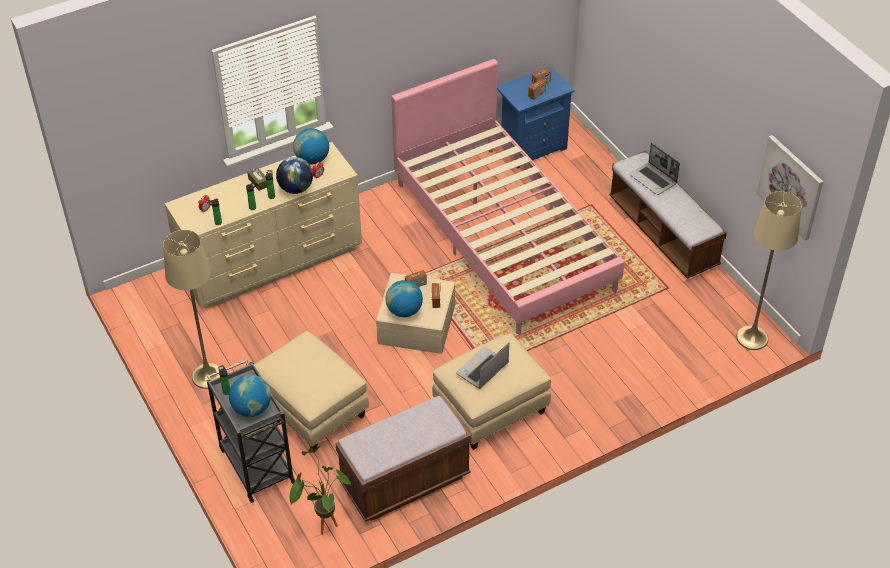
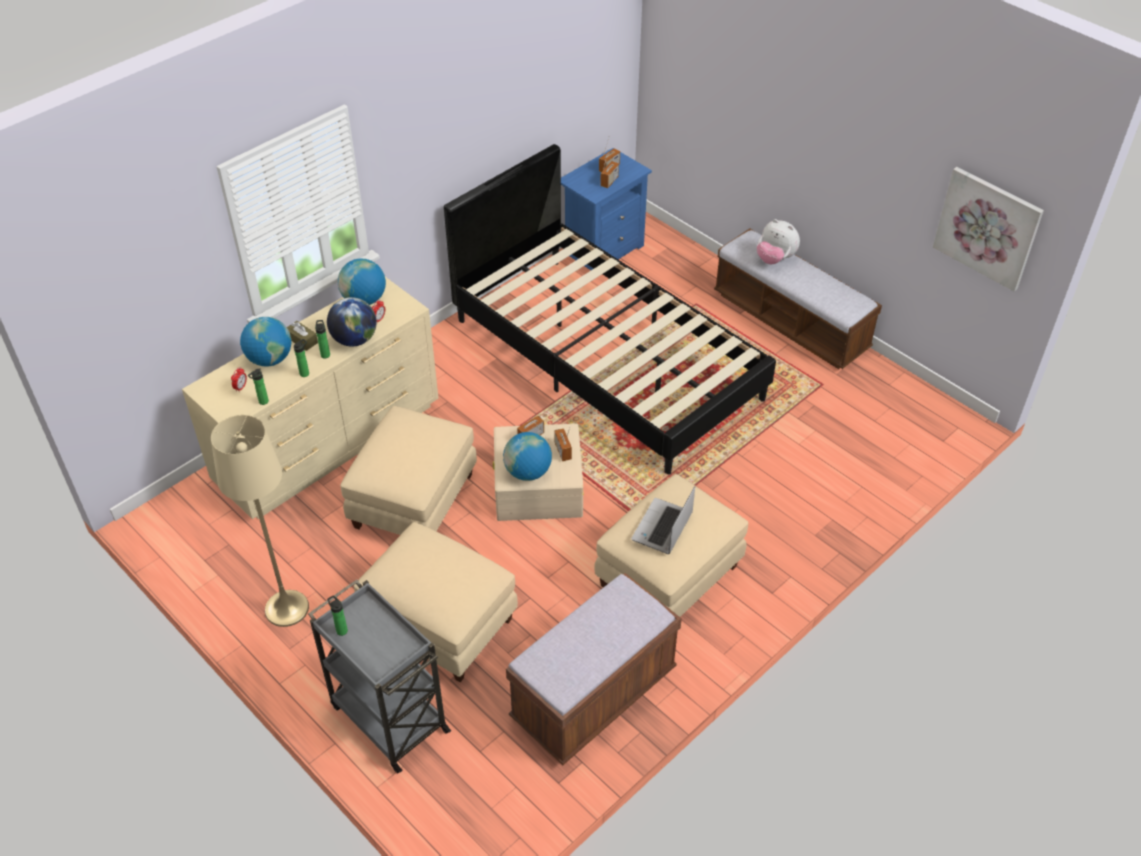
camera: 15 degrees left, 0 degrees up
globe [229,375,271,417] -> globe moved to [240,317,291,367]
potted plant [289,446,352,535] -> none
pink bed [391,59,625,335] -> black bed [444,144,776,474]
laptop [630,143,680,195] -> plush toy [757,219,800,264]
beige floor lamp [736,191,802,350] -> none
none -> beige ottoman [340,406,477,535]

